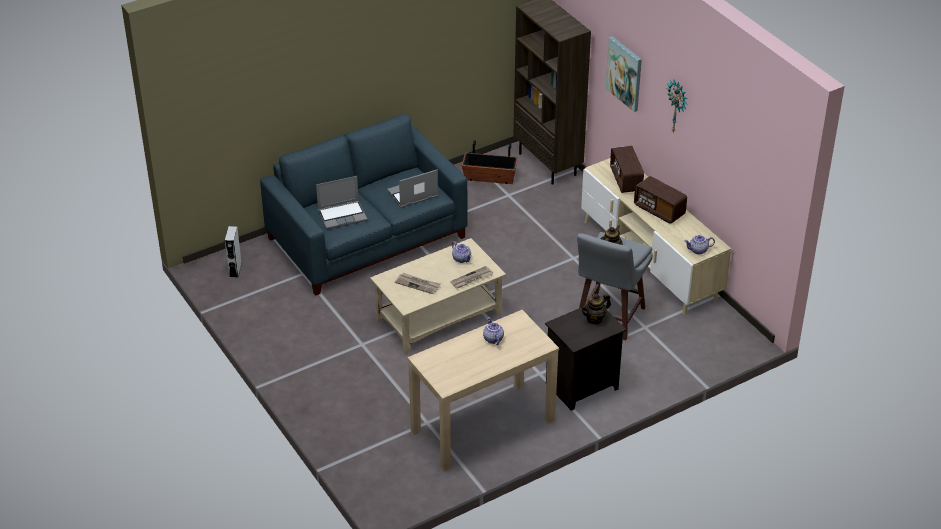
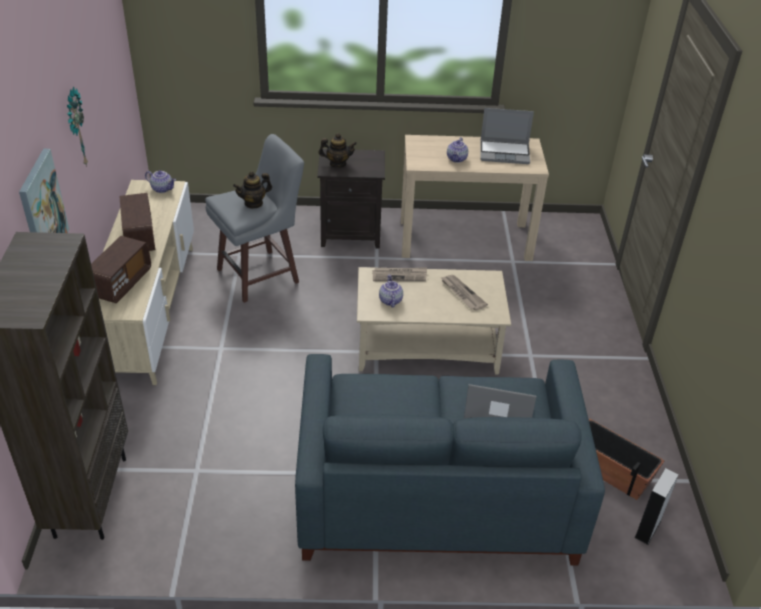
camera: 150 degrees left, 0 degrees up
laptop [387,169,438,208] -> laptop moved to [480,108,534,164]
planter [462,140,518,184] -> planter moved to [589,419,665,500]

